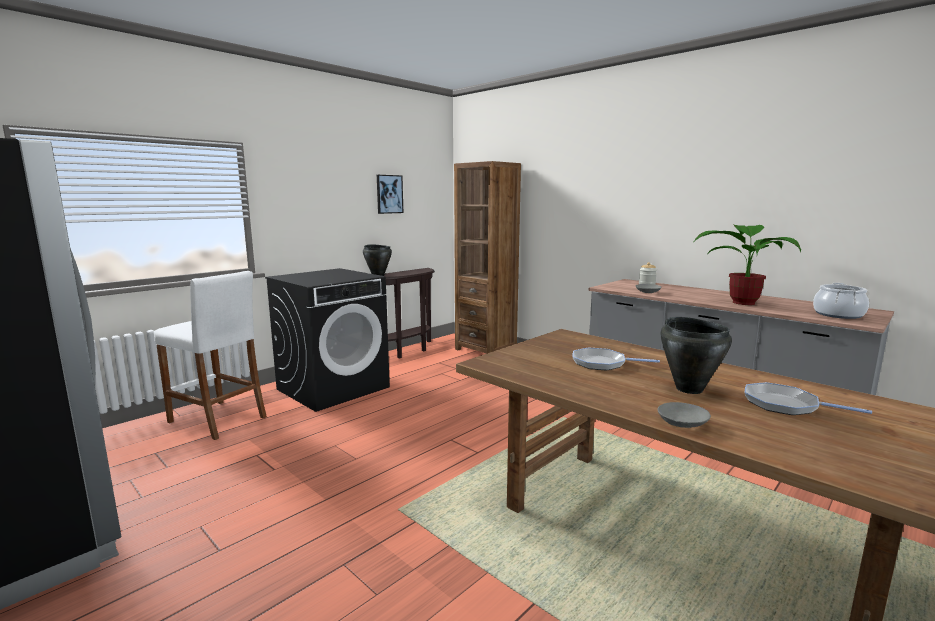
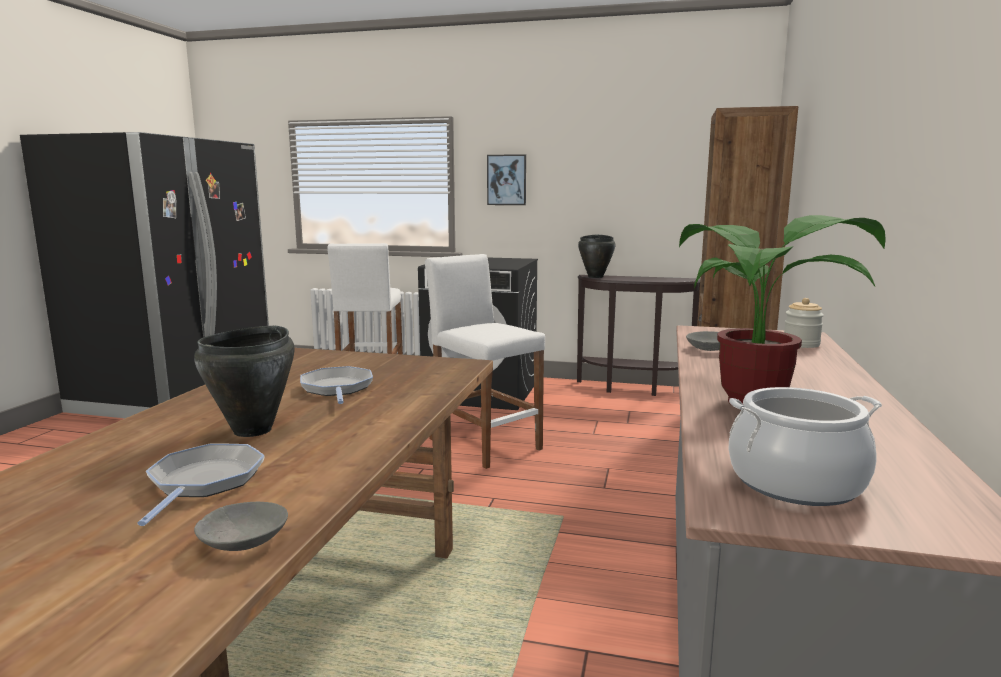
camera: 60 degrees right, 0 degrees up
picture [377,175,403,214] -> picture moved to [487,154,526,205]
grey bowl [658,402,711,428] -> grey bowl moved to [194,502,288,551]
none -> white stool [425,254,545,469]

